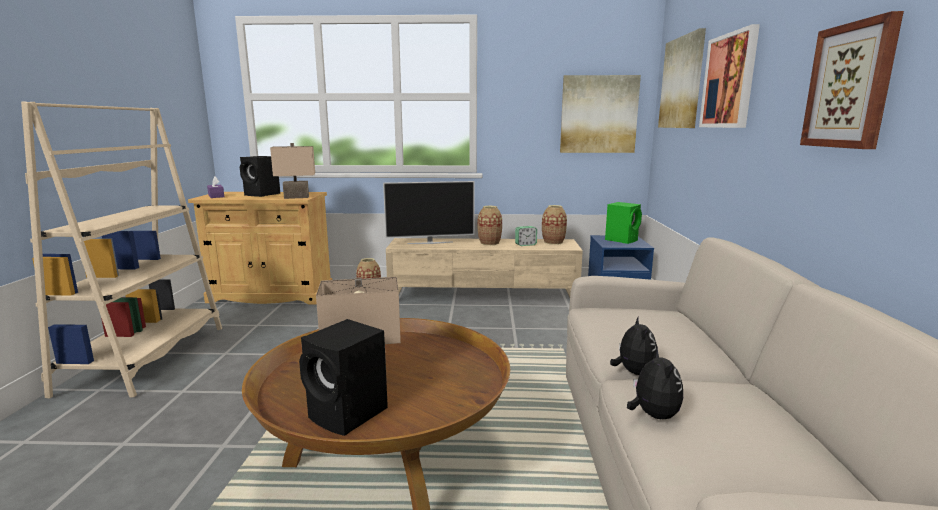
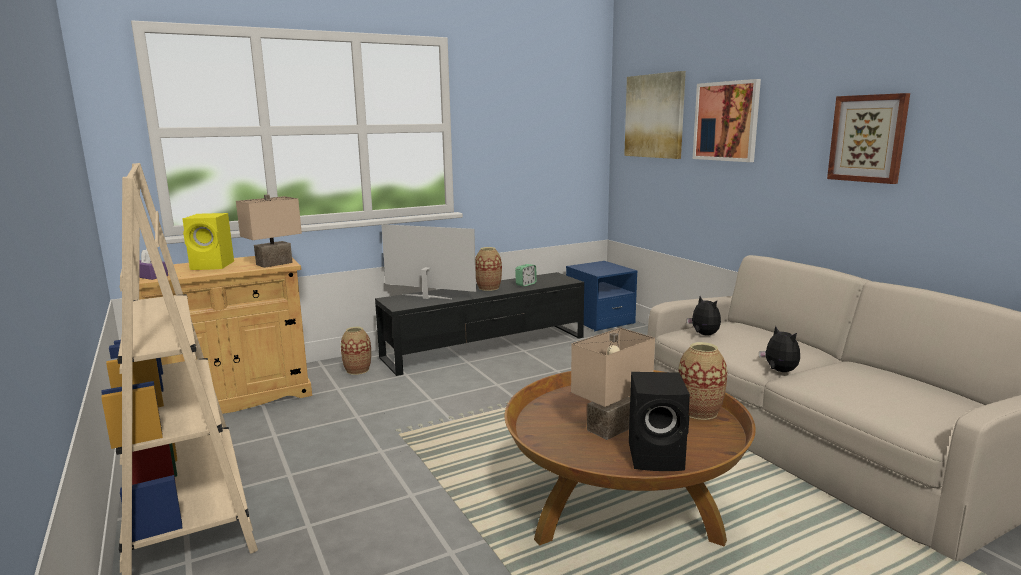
camera: 30 degrees left, 0 degrees up
black speaker [240,156,280,197] -> yellow speaker [182,213,234,270]
television [383,181,475,244] -> television turned 120 degrees counterclockwise [382,224,476,299]
beige tv stand [386,238,583,297] -> black tv stand [375,272,584,376]
vase [542,205,567,245] -> vase moved to [678,342,727,420]
picture [560,75,641,153] -> none
green speaker [605,202,642,244] -> none
plush toy [627,347,683,419] -> plush toy moved to [687,296,721,336]

